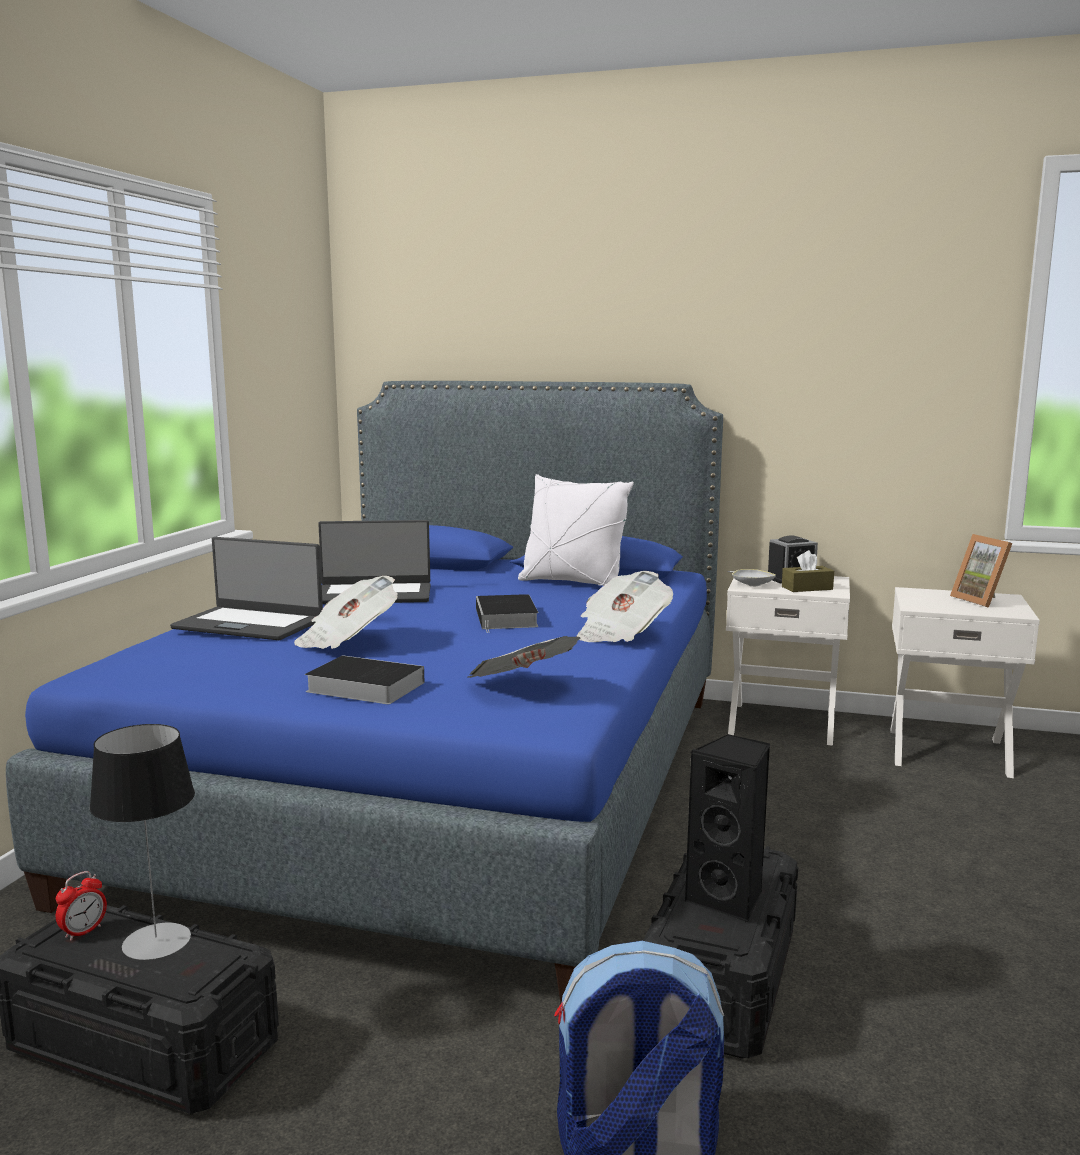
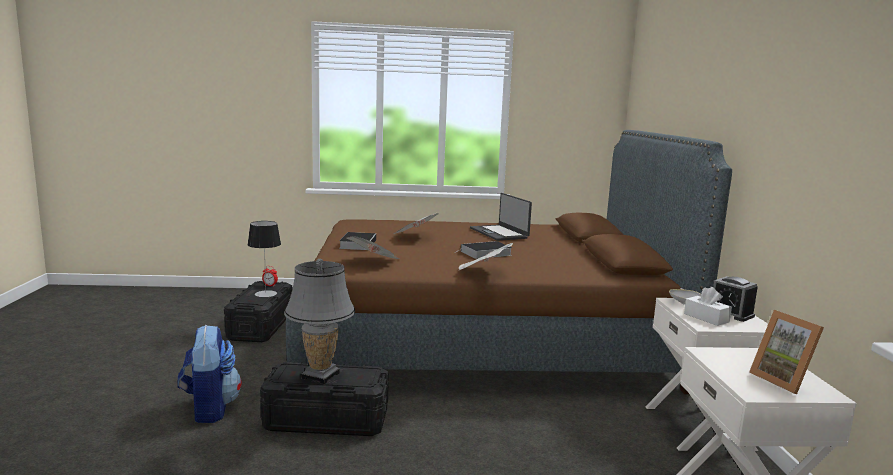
camera: 70 degrees right, 0 degrees up
blue bed [6,381,723,1003] -> brown bed [286,130,732,394]
laptop [170,537,323,640] -> none
white pillow [518,474,634,586] -> none
black speaker [685,734,770,923] -> grey table lamp [284,259,355,384]
brown tissue box [782,550,834,592] -> white tissue box [684,287,732,326]
picture frame [950,534,1012,608] -> picture frame turned 75 degrees counterclockwise [749,310,824,394]

